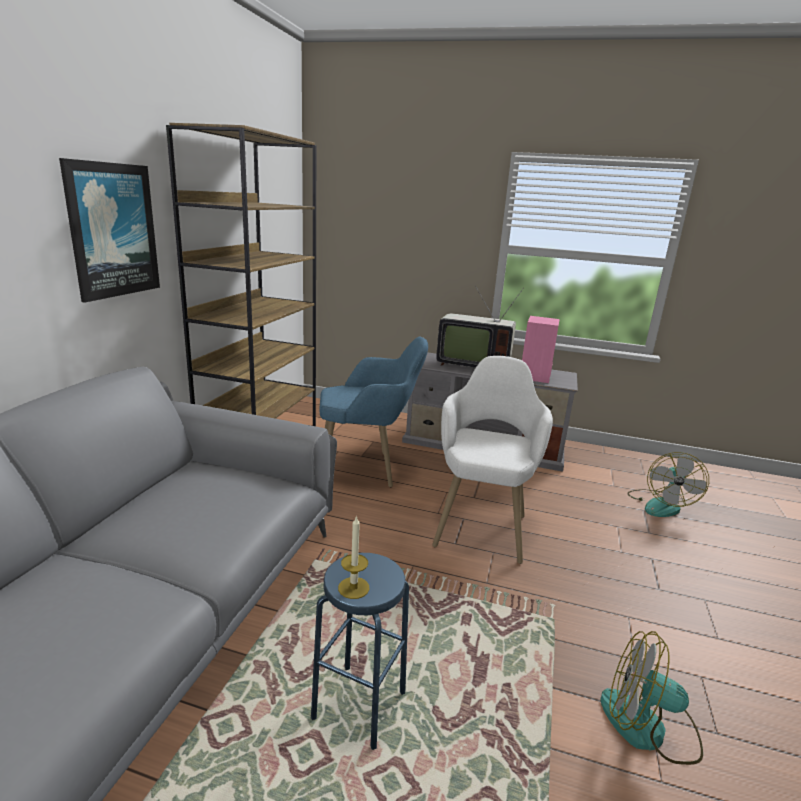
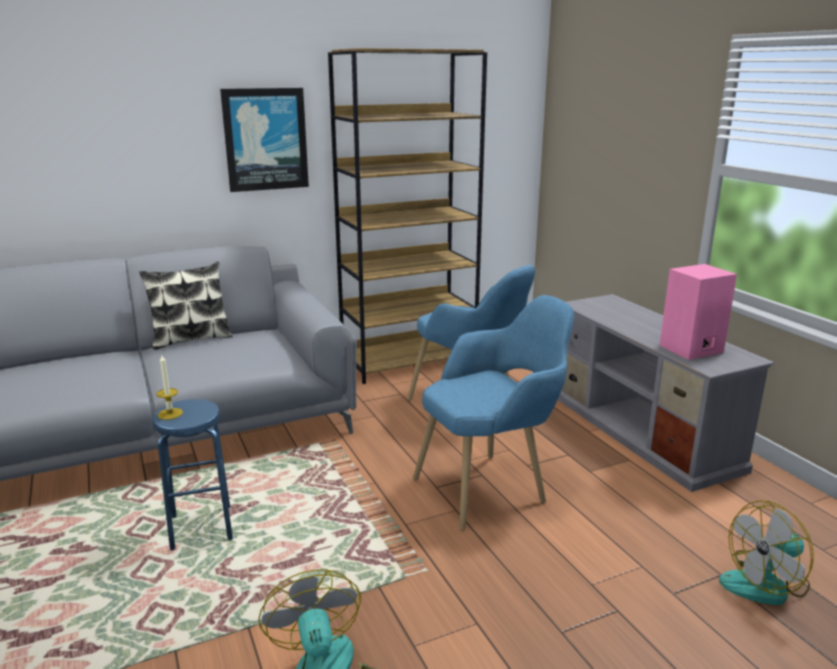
camera: 50 degrees right, 0 degrees up
white armchair [432,356,553,564] -> blue armchair [413,295,574,531]
television [436,286,523,368] -> none
none -> pillow [139,262,232,350]

